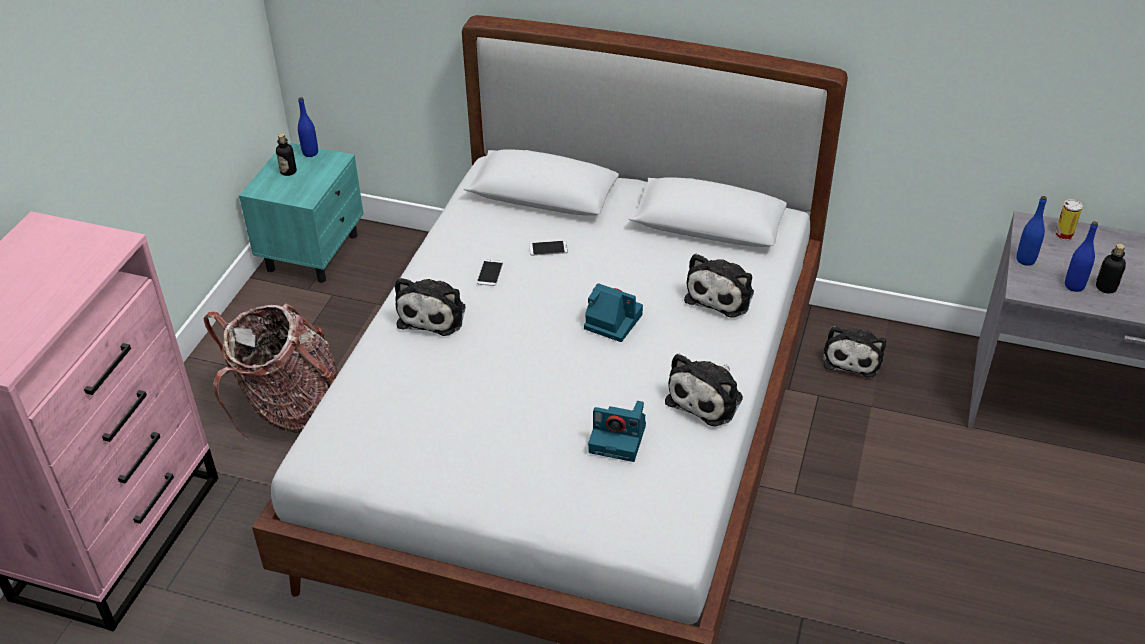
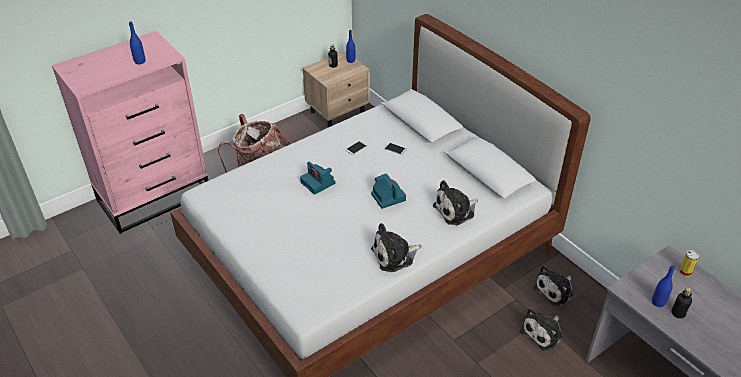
camera: 35 degrees right, 0 degrees up
turquoise nightstand [239,143,364,283] -> beige nightstand [303,51,370,127]
plush toy [395,278,465,336] -> plush toy moved to [520,308,563,350]
camera [588,401,646,462] -> camera moved to [300,161,336,195]
blue bottle [1016,196,1047,266] -> blue bottle moved to [129,21,145,65]

